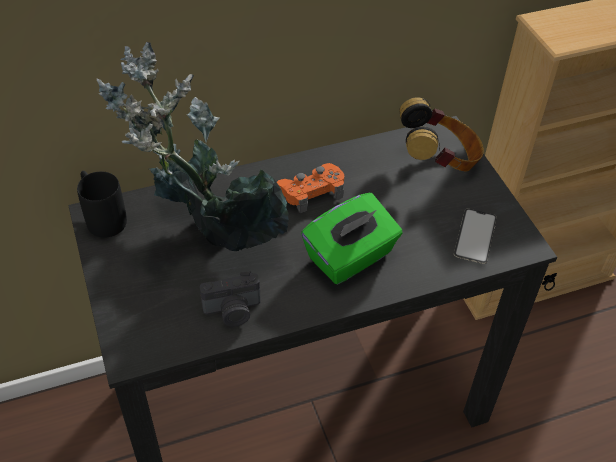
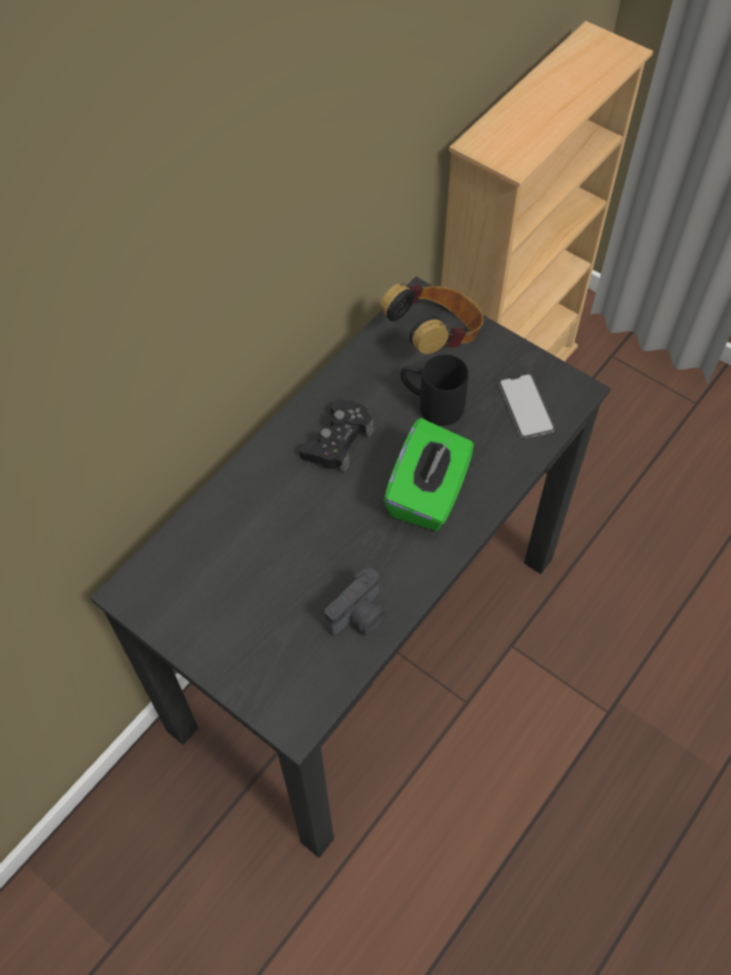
camera: 30 degrees left, 10 degrees up
black mug [77,171,127,238] -> black mug moved to [401,354,468,426]
potted plant [97,42,289,251] -> none
orange game controller [277,163,344,213] -> black game controller [299,400,374,473]

